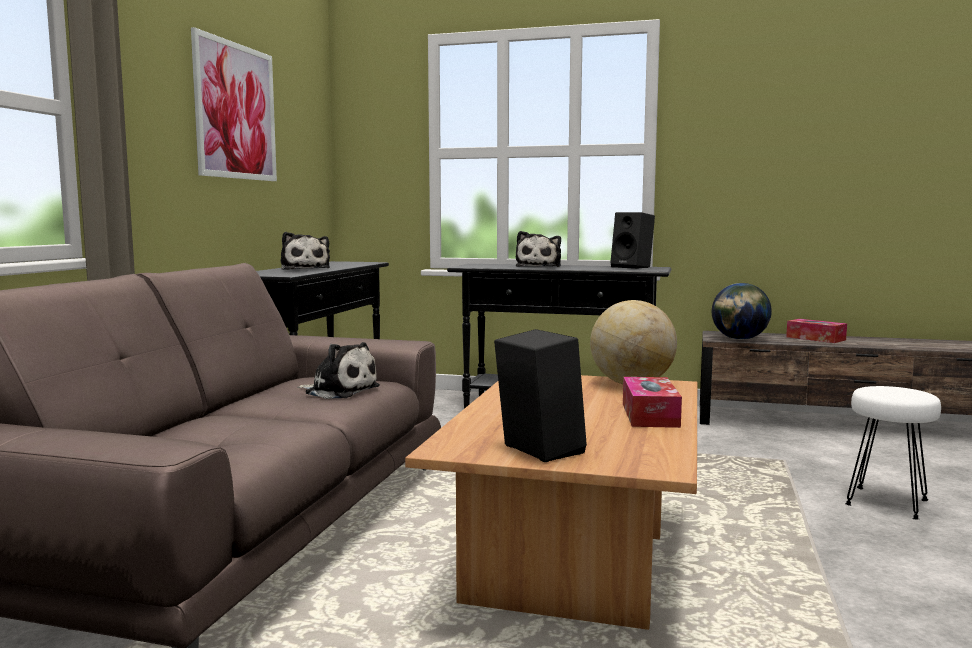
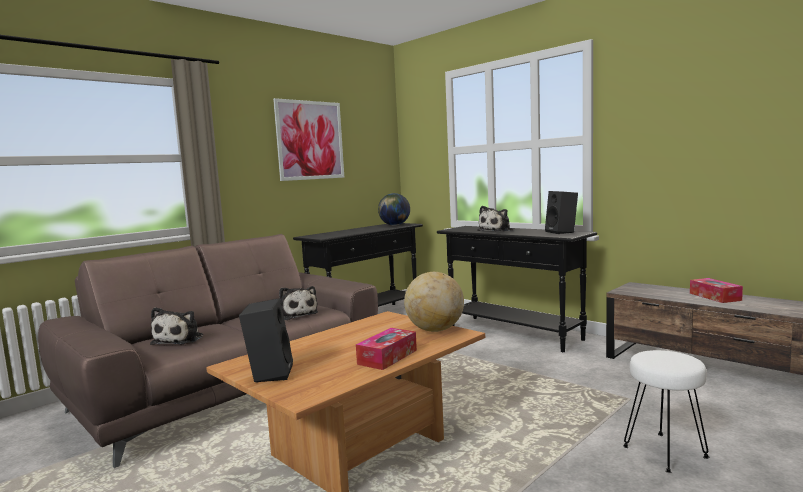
camera: 30 degrees right, 0 degrees up
plush toy [281,232,330,270] -> plush toy moved to [150,307,203,345]
globe [712,283,772,340] -> globe moved to [378,193,410,225]

